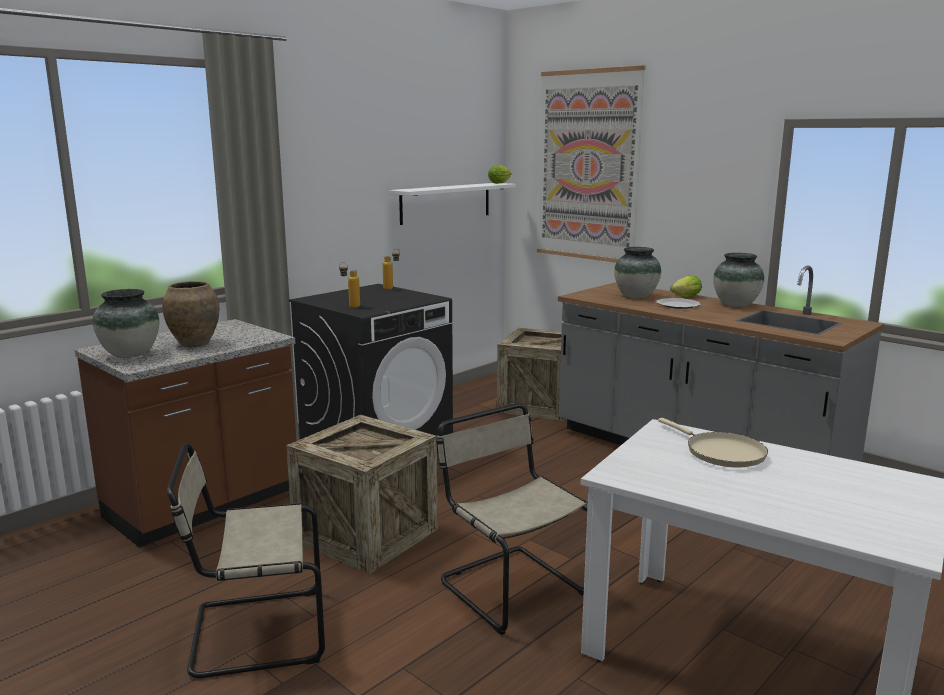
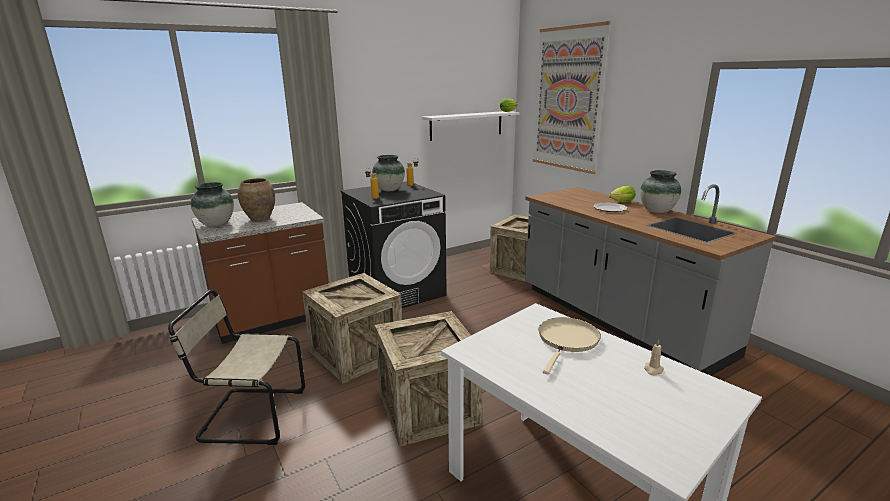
camera: 15 degrees right, 5 degrees up
beige chair [436,403,588,635] -> crate [375,311,483,447]
vase [614,247,661,298] -> vase moved to [372,155,405,191]
beige frying pan [658,418,768,468] -> beige frying pan turned 135 degrees counterclockwise [538,317,601,374]
none -> beige candle [644,339,664,376]

